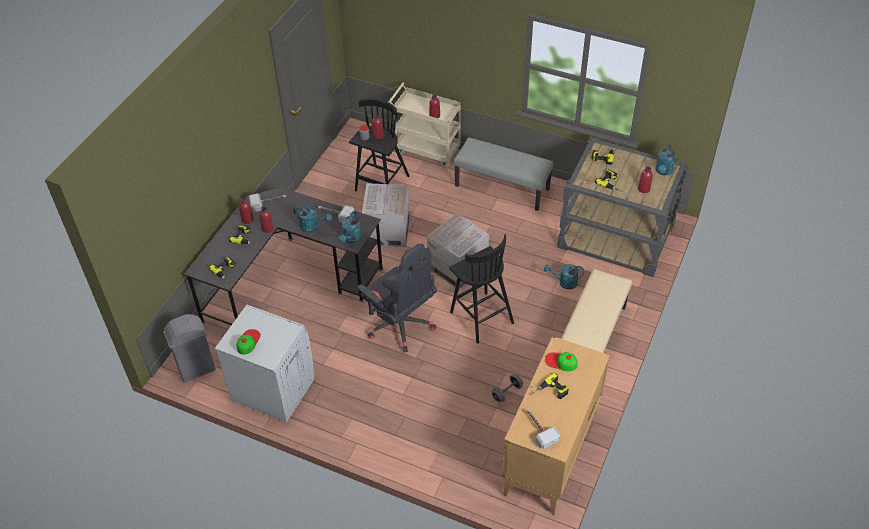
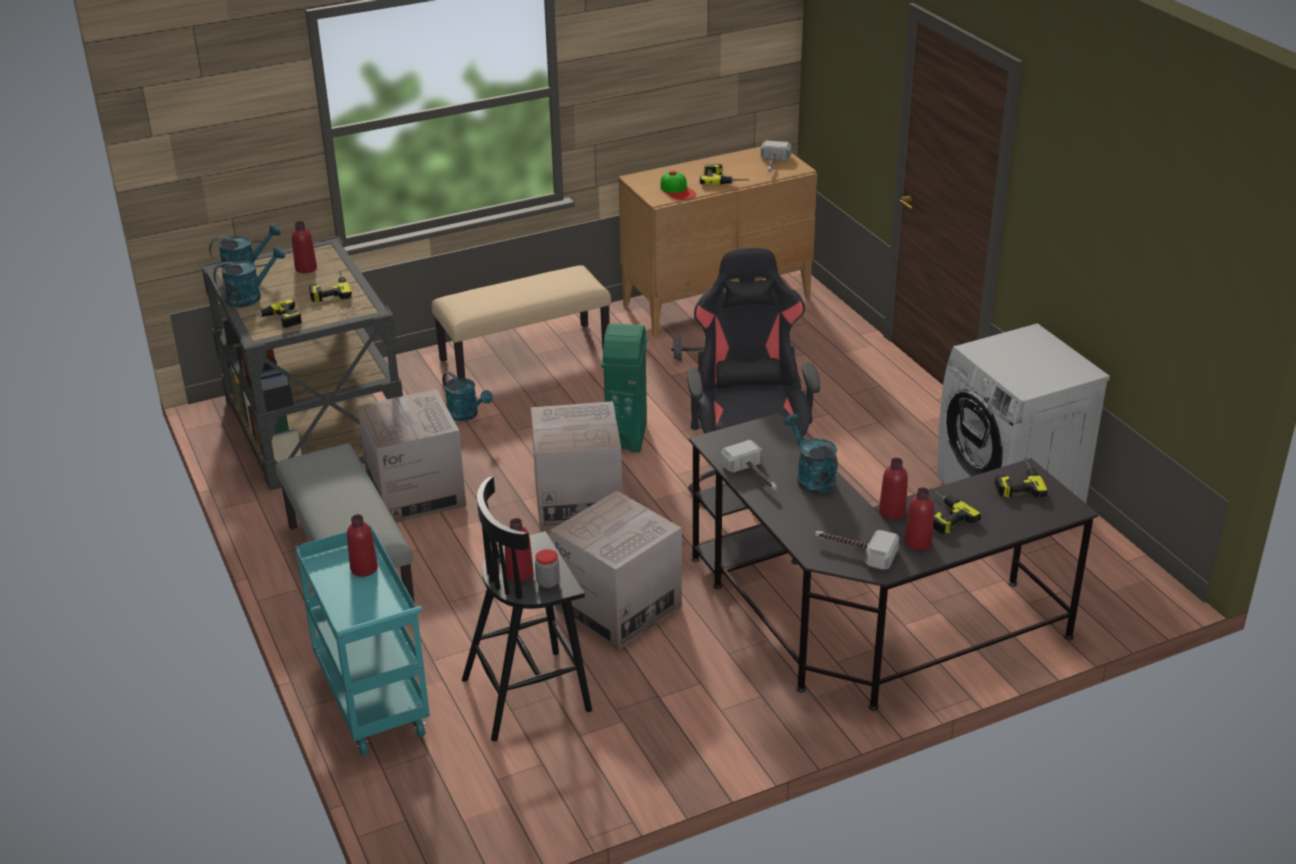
camera: 140 degrees left, 15 degrees down
grey trash can [163,314,216,382] -> none
cap [236,329,261,355] -> none
turquoise watering can [338,211,362,243] -> turquoise watering can moved to [213,247,285,307]
beige cart [389,83,461,168] -> turquoise cart [295,526,430,756]
black stool [449,234,514,343] -> green trash can [601,323,648,453]
none -> cardboard box [357,389,466,523]

